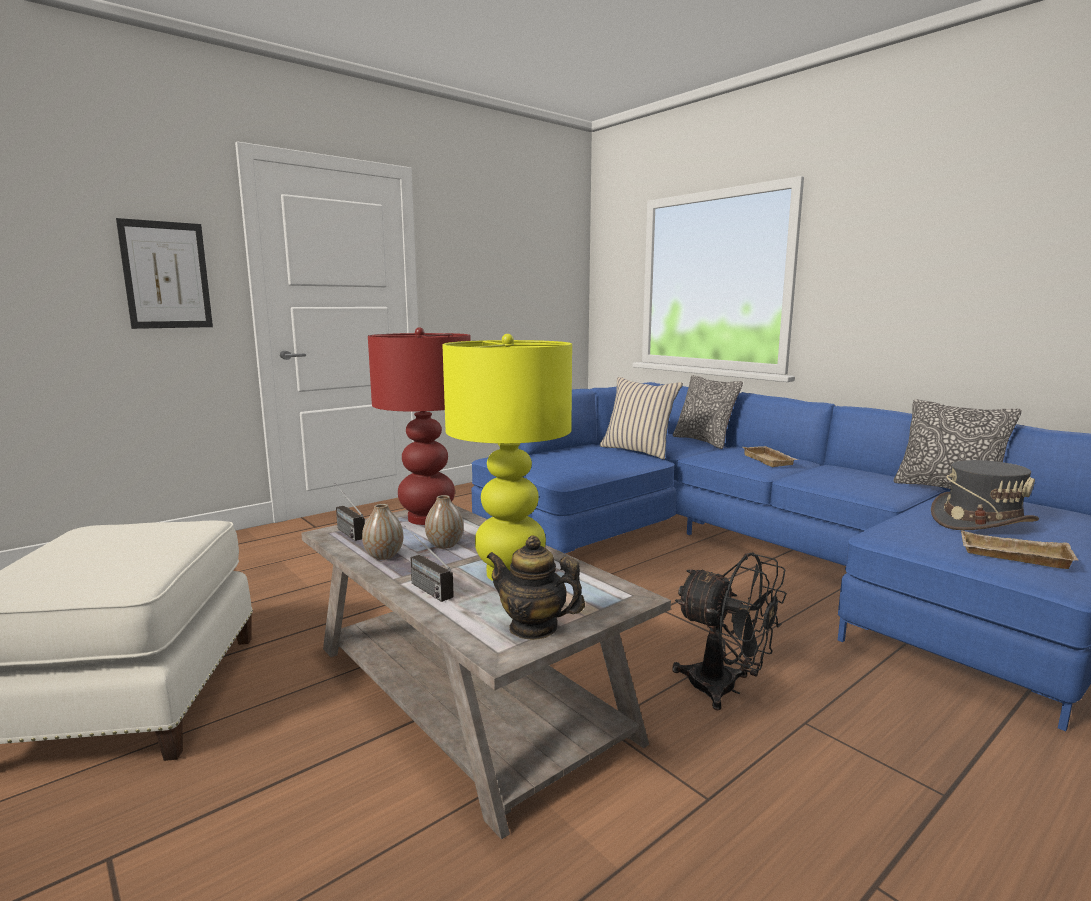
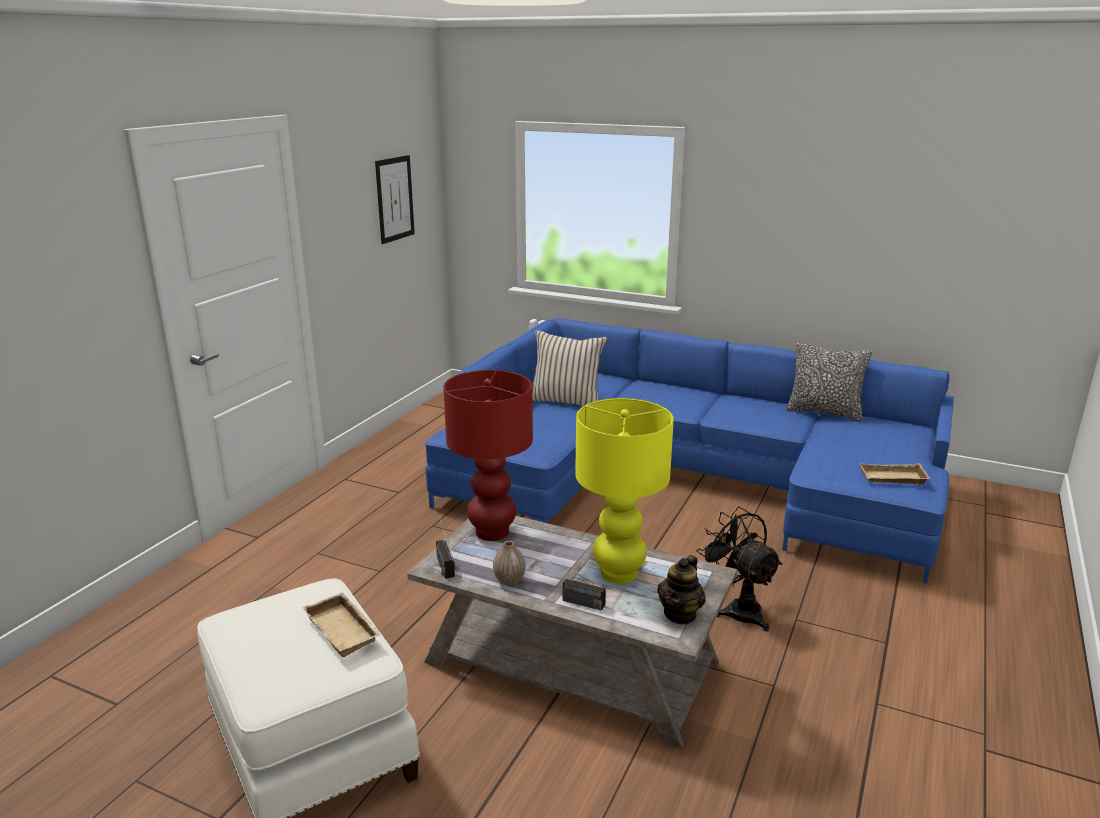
camera: 25 degrees left, 10 degrees up
picture [116,218,213,329] -> picture moved to [375,155,415,244]
radio [335,483,365,541] -> radio turned 45 degrees clockwise [436,516,455,579]
vase [425,495,464,549] -> none
teapot [486,536,585,640] -> teapot turned 60 degrees counterclockwise [657,555,706,625]
black fan [672,553,787,711] -> black fan turned 135 degrees counterclockwise [697,507,782,632]
pillow [673,375,743,449] -> none
beige tray [743,446,798,467] -> beige tray moved to [303,592,382,658]
grey hat [931,460,1039,530] -> none

